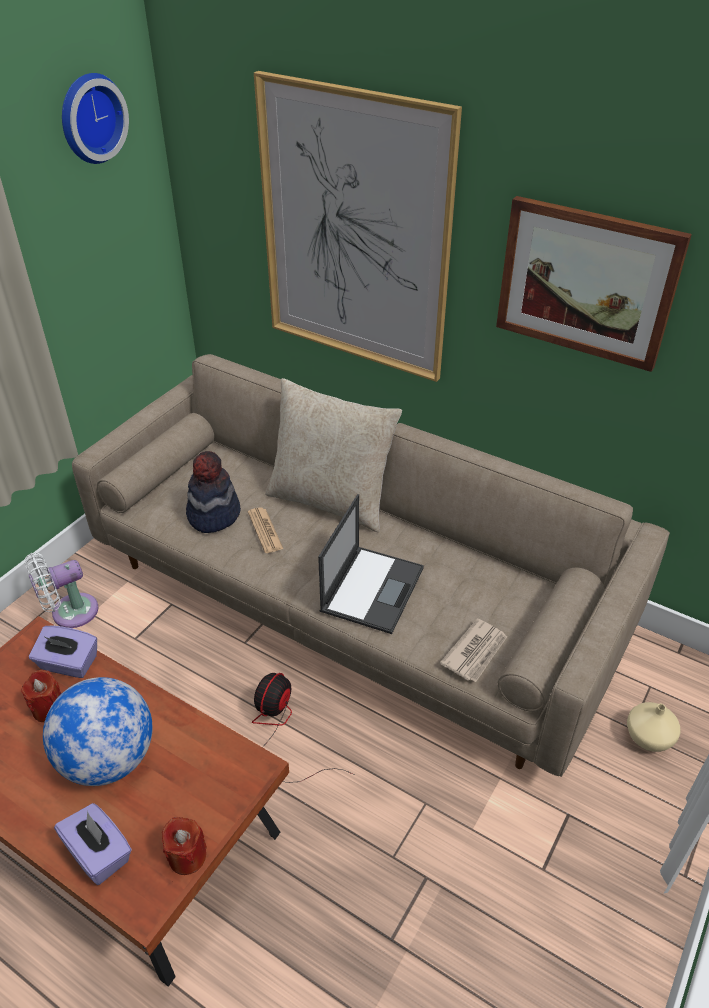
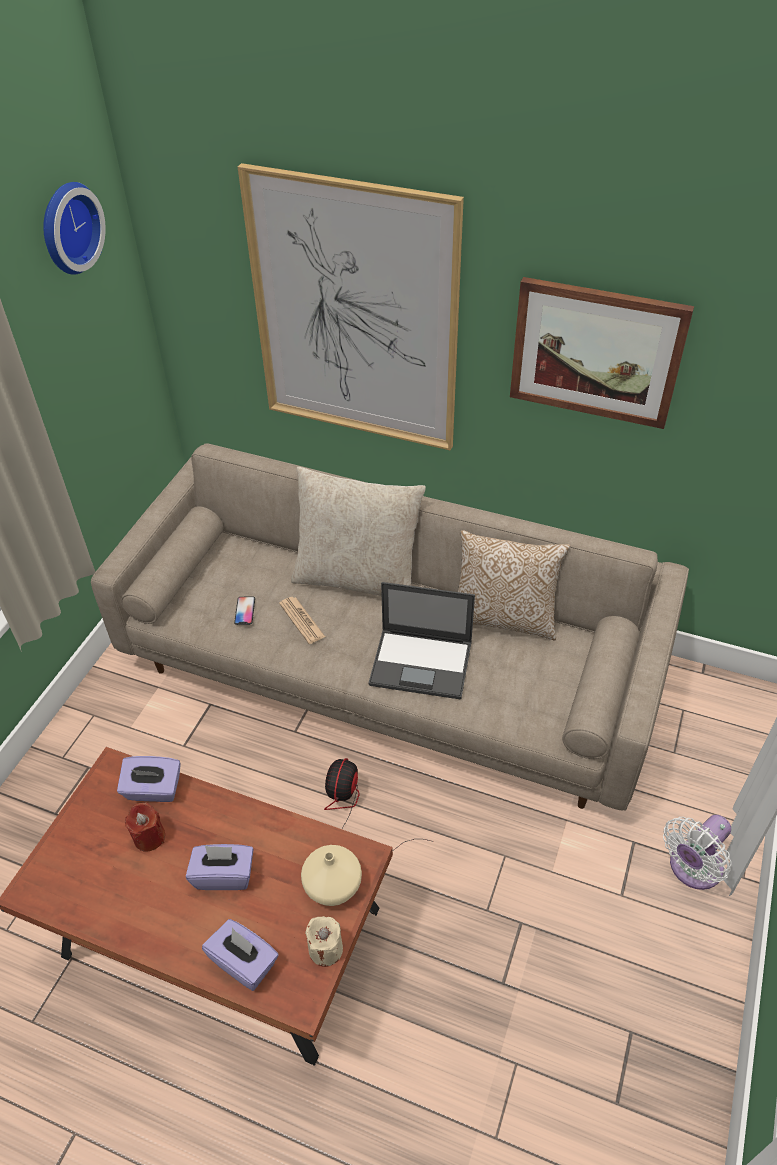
camera: 10 degrees left, 5 degrees up
white fan [25,552,98,628] -> white fan moved to [663,815,731,890]
globe [43,677,153,786] -> purple tissue box [186,844,254,890]
red candle [162,817,207,875] -> beige candle [305,916,343,967]
hat [186,451,241,533] -> phone [234,596,255,625]
laptop [318,494,424,634] -> laptop turned 90 degrees clockwise [368,582,475,700]
newspaper [440,618,507,682] -> none
beige vase [627,702,681,752] -> beige vase moved to [301,845,362,906]
none -> pillow [458,530,570,640]

